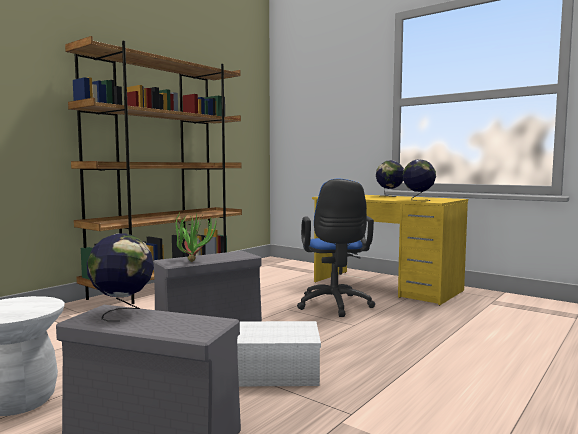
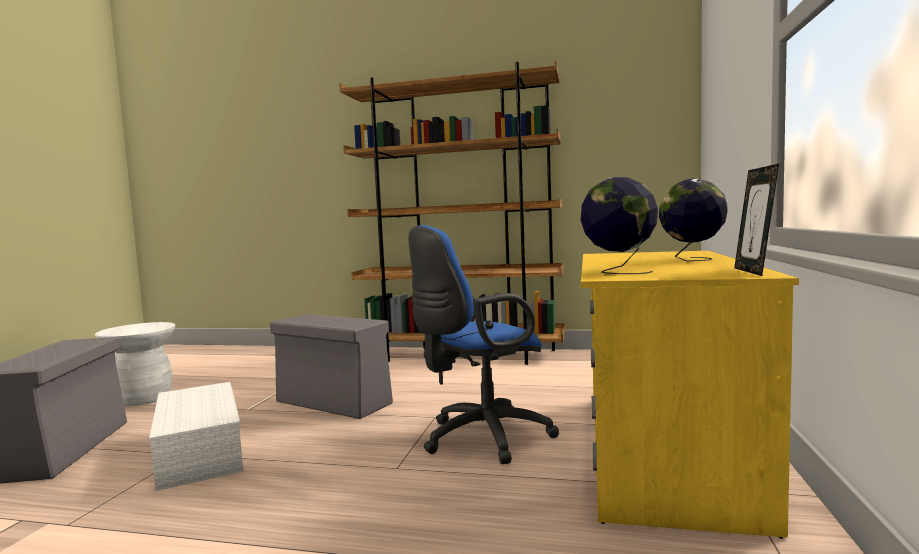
camera: 65 degrees right, 0 degrees up
globe [87,233,154,322] -> none
potted plant [175,211,217,262] -> none
none -> picture frame [734,164,779,276]

